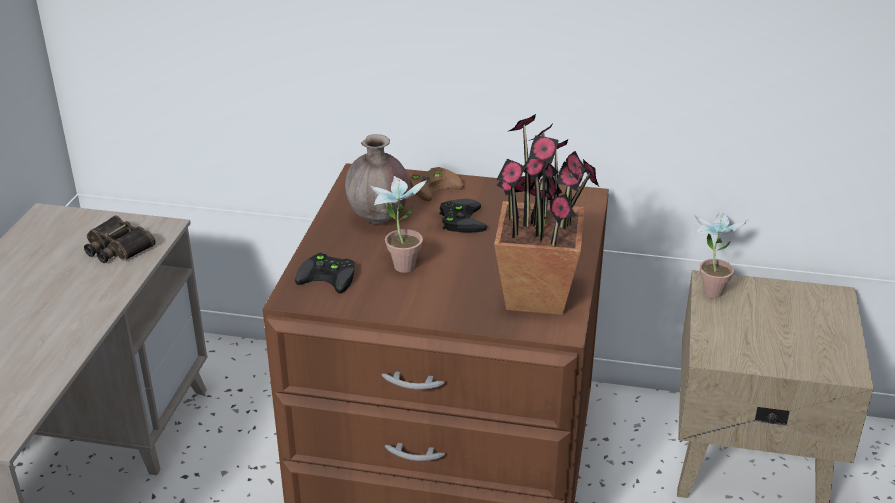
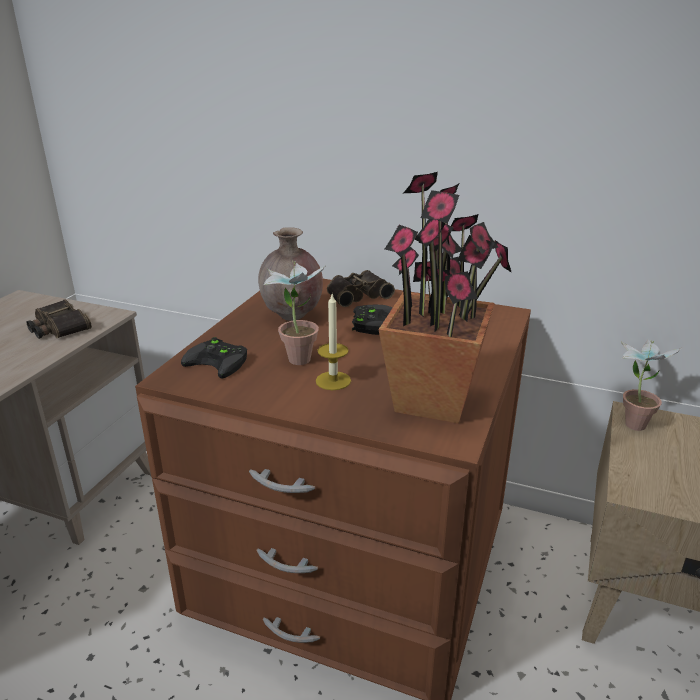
camera: 10 degrees right, 5 degrees down
brown game controller [409,167,464,201] -> binoculars [327,270,395,307]
none -> candle [316,294,351,390]

